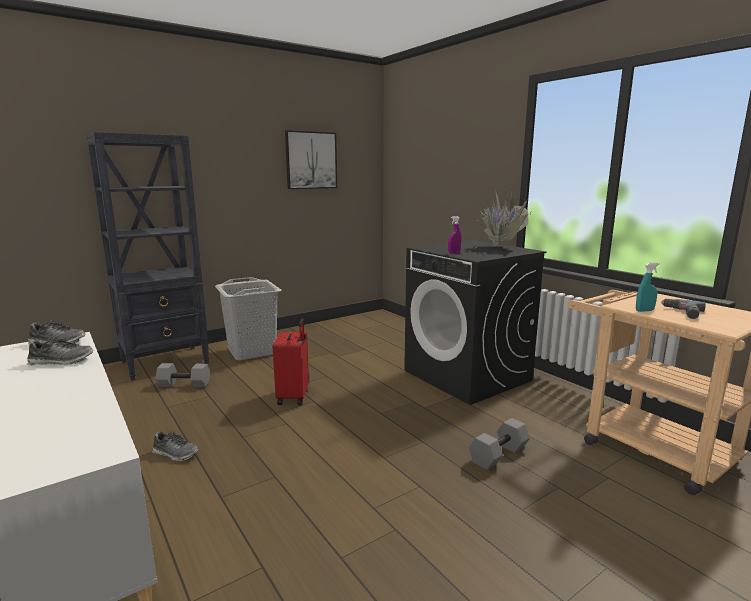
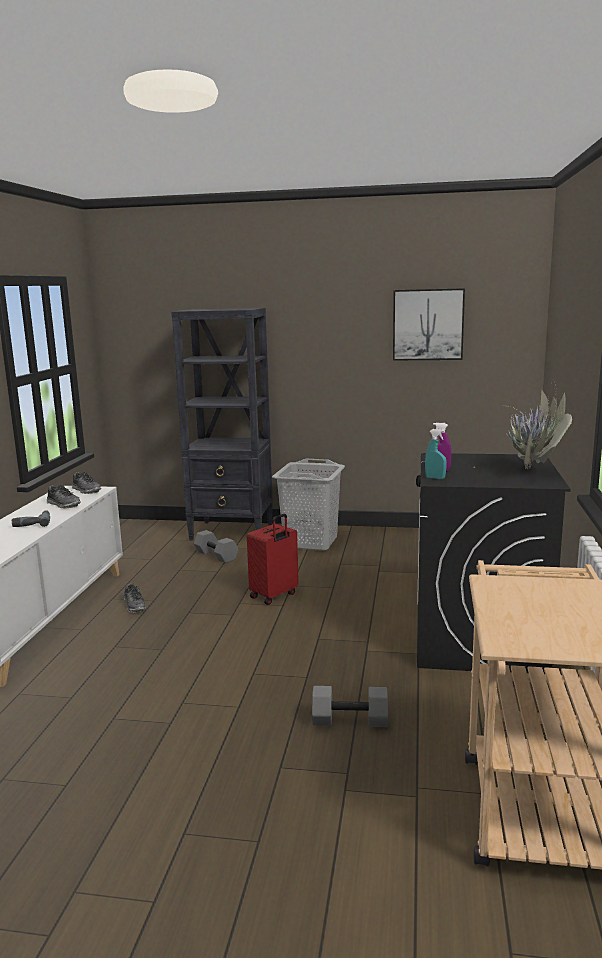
camera: 45 degrees right, 0 degrees up
turquoise spray bottle [636,262,660,312] -> turquoise spray bottle moved to [425,429,447,479]
power drill [661,299,706,319] -> power drill moved to [12,510,50,527]

